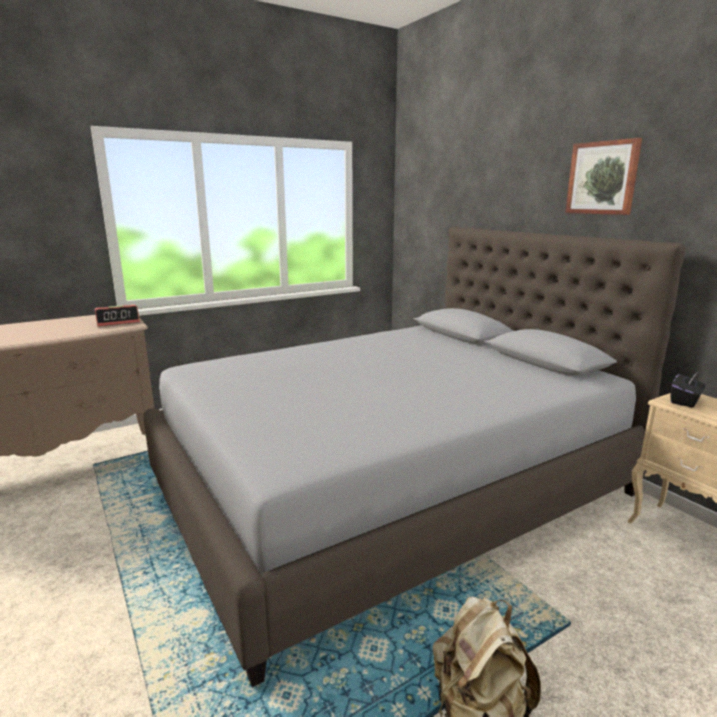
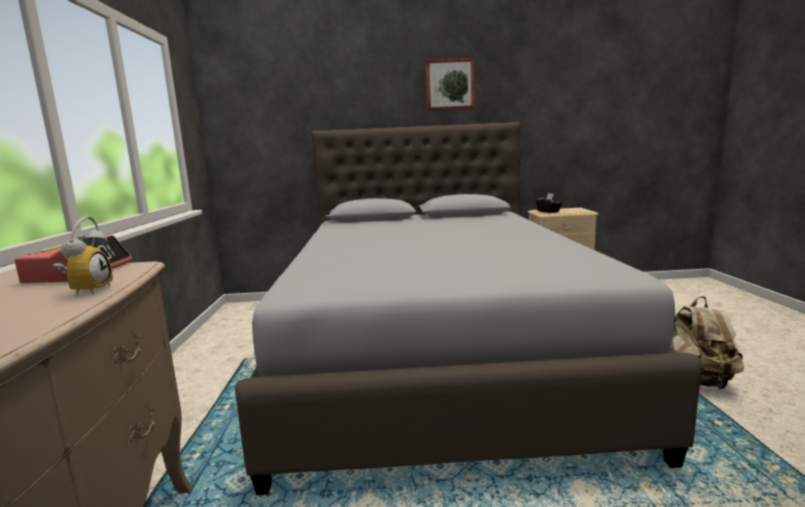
camera: 60 degrees left, 5 degrees down
none -> alarm clock [53,216,113,295]

